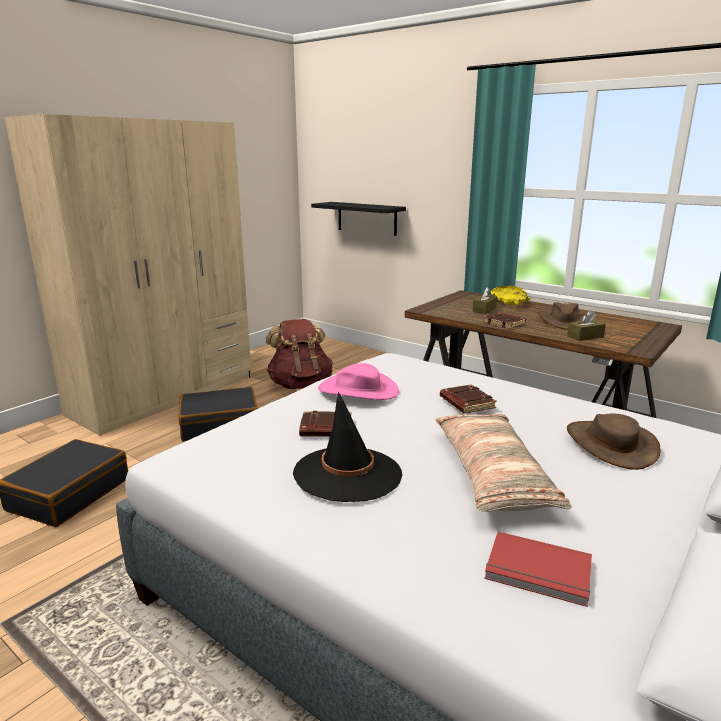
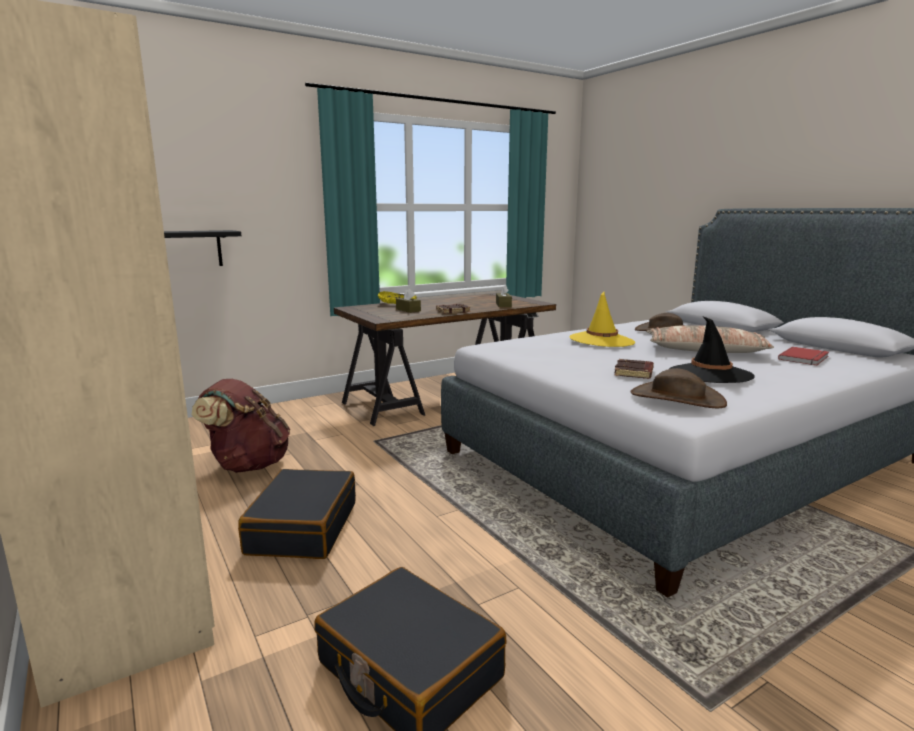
camera: 70 degrees left, 5 degrees down
pink hat [318,363,399,400] -> none
brown book [440,384,497,414] -> yellow hat [570,292,635,347]
brown hat [538,302,587,330] -> brown hat moved to [631,368,727,408]

